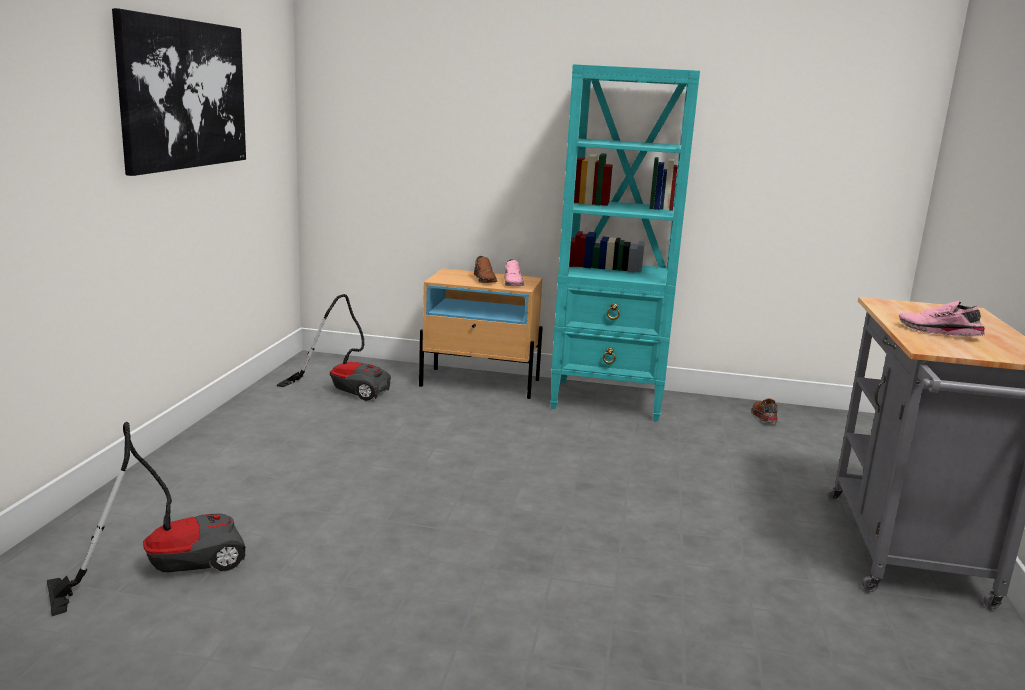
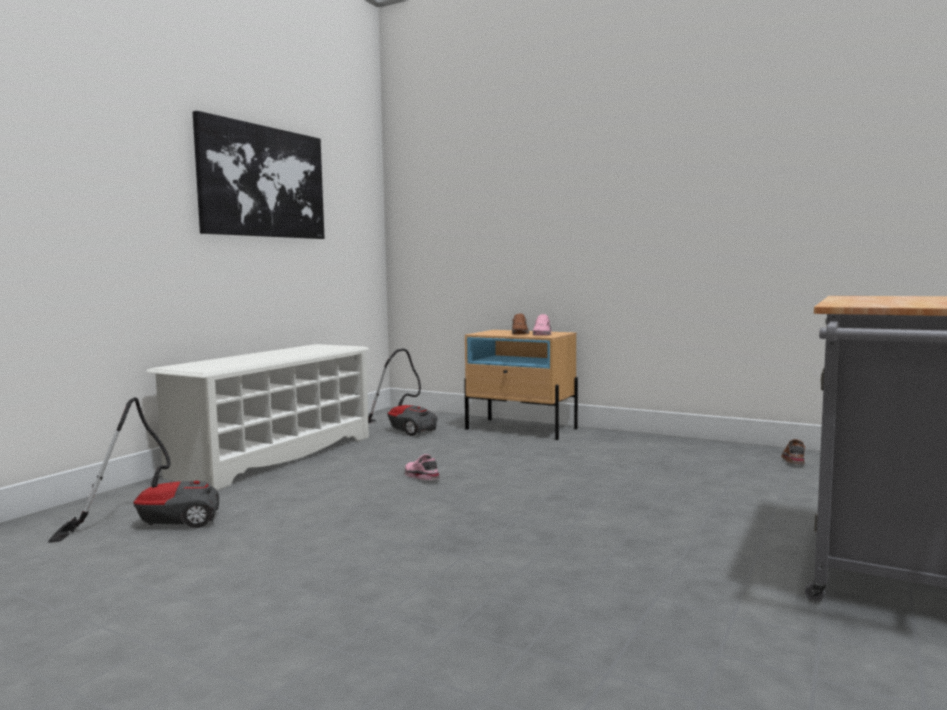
camera: 20 degrees right, 10 degrees down
turquoise bookcase [550,64,700,421] -> none
pink shoe [899,300,985,337] -> pink shoe moved to [405,454,440,480]
none -> white shoe rack [146,344,369,490]

